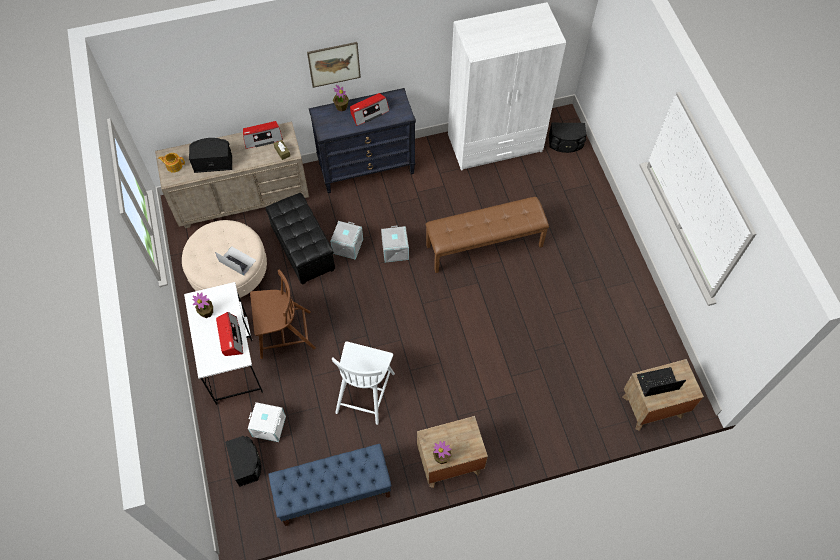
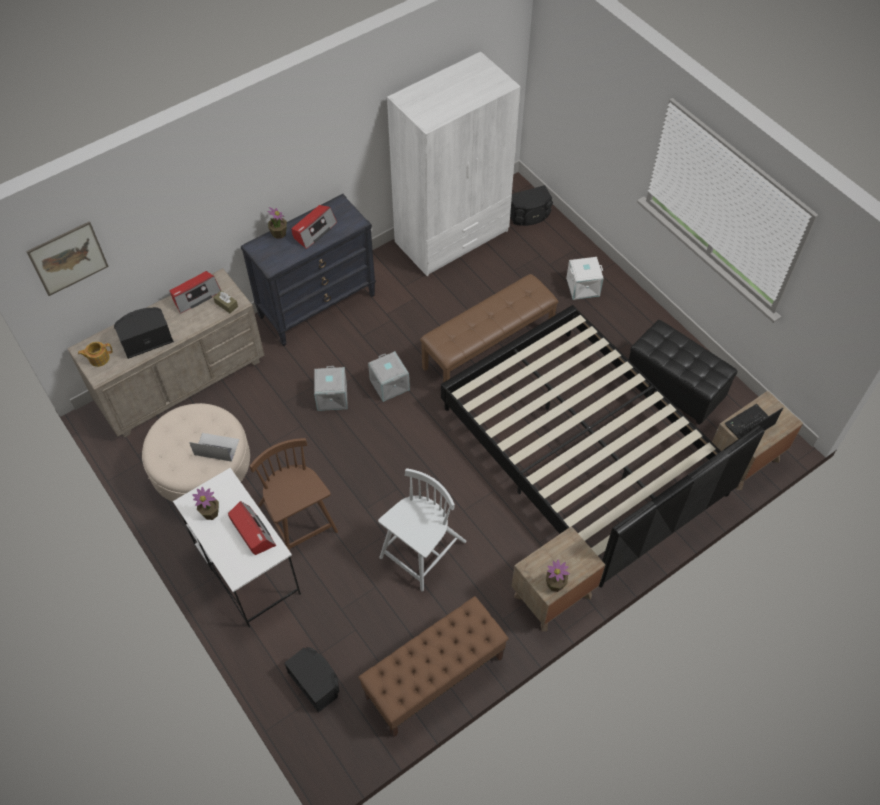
camera: 20 degrees left, 5 degrees down
white storage box [248,402,286,442] -> white storage box moved to [566,257,604,300]
brown chair [250,270,316,359] -> brown chair turned 90 degrees counterclockwise [250,438,338,551]
black ottoman [266,193,335,285] -> black ottoman moved to [629,320,737,425]
blue bench [268,444,392,526] -> brown bench [358,596,509,738]
picture [307,42,361,88] -> picture moved to [26,221,109,296]
white chair [332,341,395,425] -> white chair turned 135 degrees counterclockwise [378,468,466,591]
none -> black bed [441,305,765,588]

